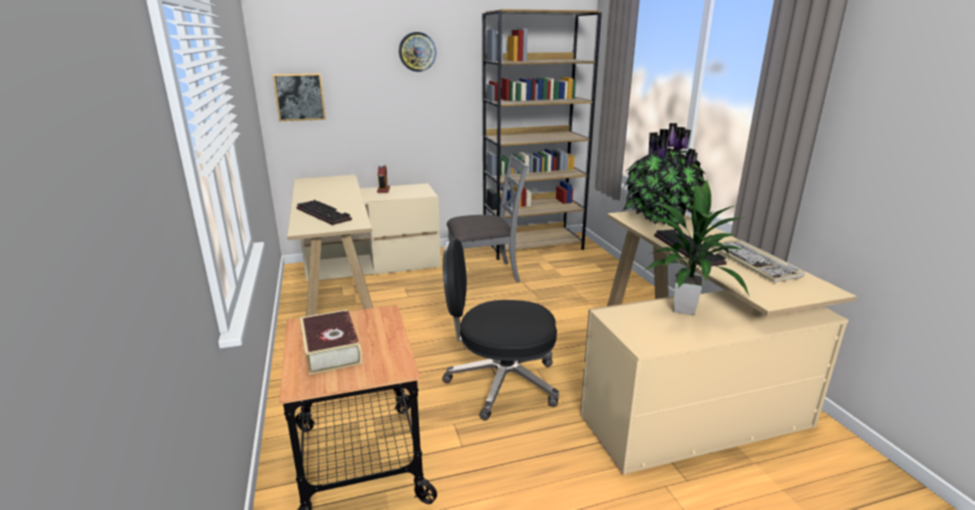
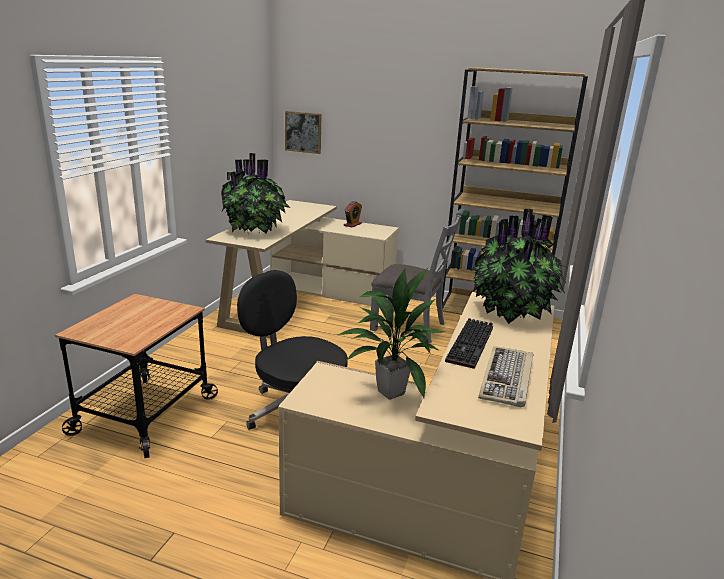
camera: 35 degrees right, 0 degrees up
keyboard [296,200,352,225] -> potted plant [221,153,290,234]
book [300,309,362,375] -> none
wall clock [399,32,436,72] -> none

